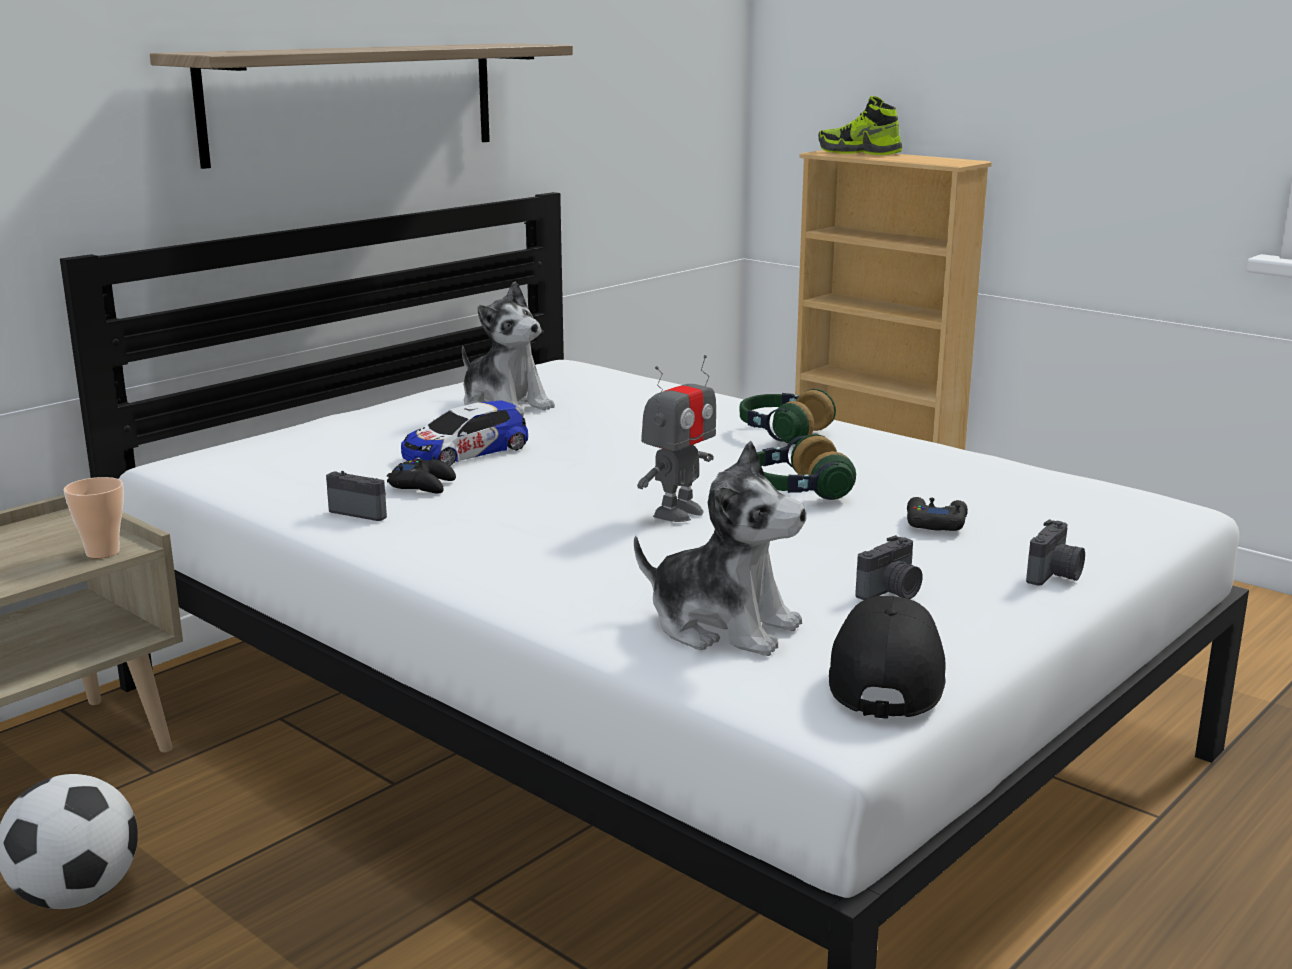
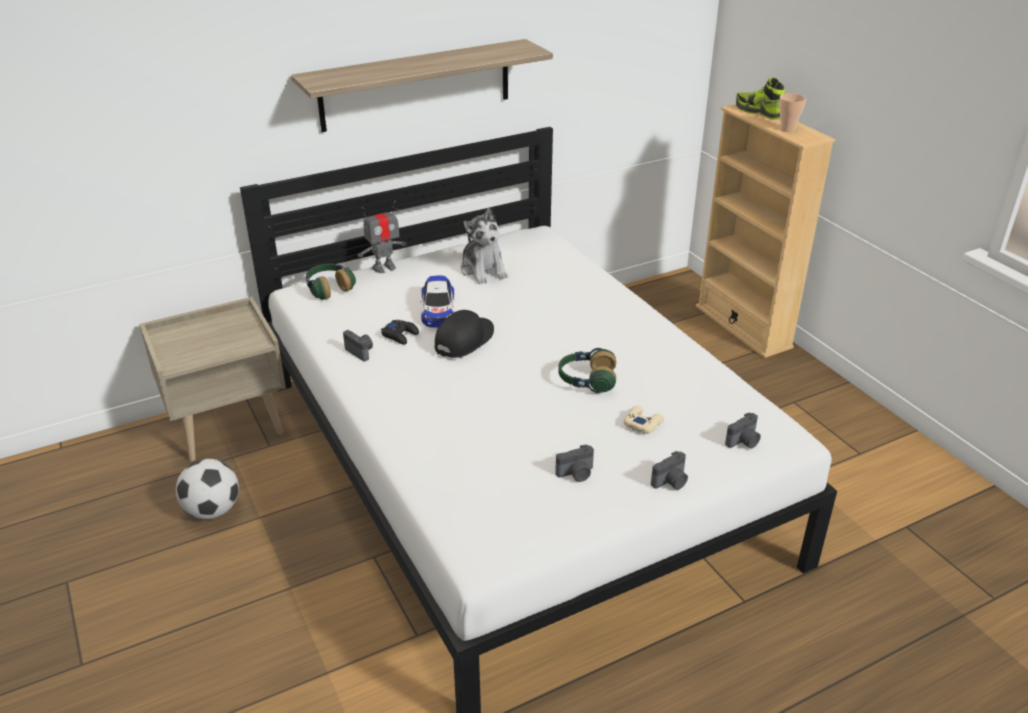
camera: 20 degrees right, 15 degrees up
cup [64,477,124,558] -> cup moved to [779,93,806,132]
toy car [401,400,528,466] -> toy car turned 75 degrees counterclockwise [420,275,455,327]
plush toy [634,440,807,656] -> none
toy robot [637,355,716,522] -> toy robot moved to [357,201,407,273]
headphones [740,389,836,444] -> headphones moved to [306,264,356,300]
black cap [829,596,945,718] -> black cap moved to [435,310,494,358]
black game controller [907,497,968,531] -> beige game controller [624,406,664,434]
none -> camera [725,413,761,449]

